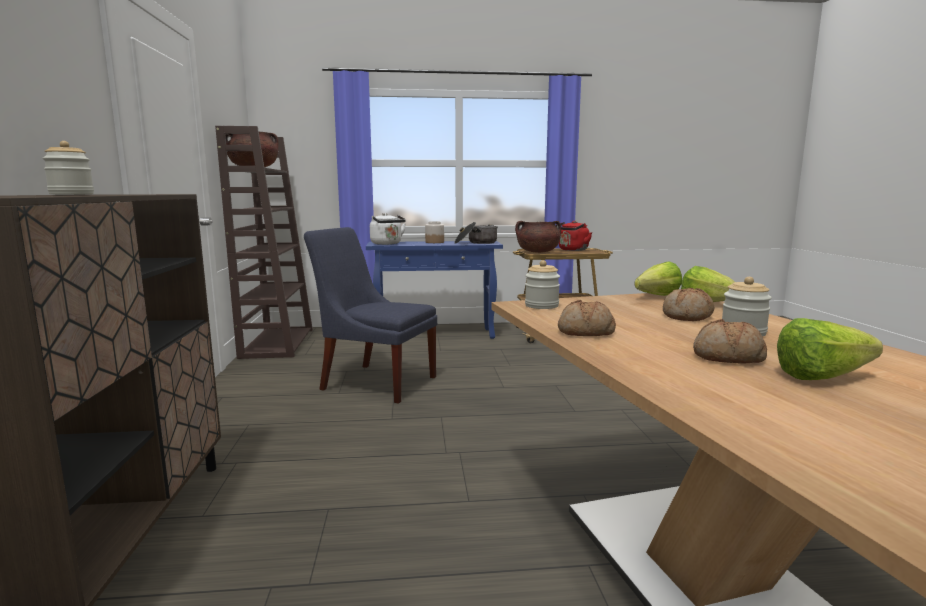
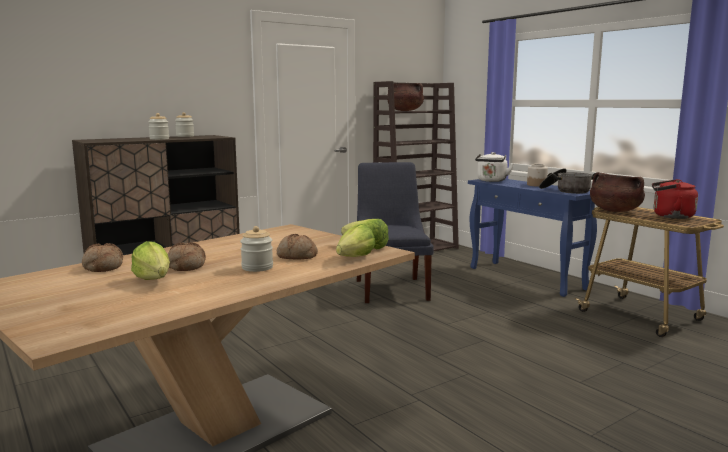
camera: 60 degrees right, 0 degrees up
jar [525,260,560,309] -> jar moved to [148,113,169,140]
bread [558,300,616,336] -> bread moved to [82,243,123,272]

